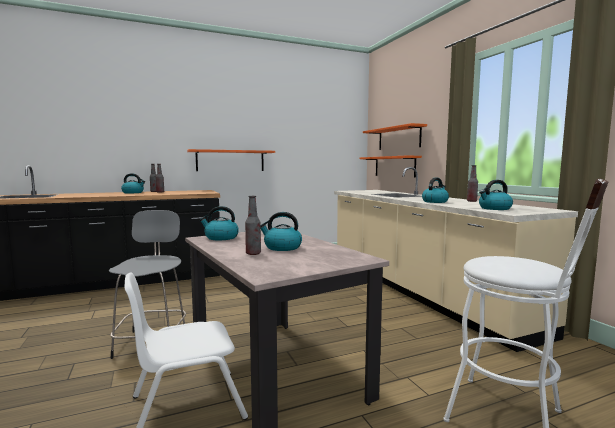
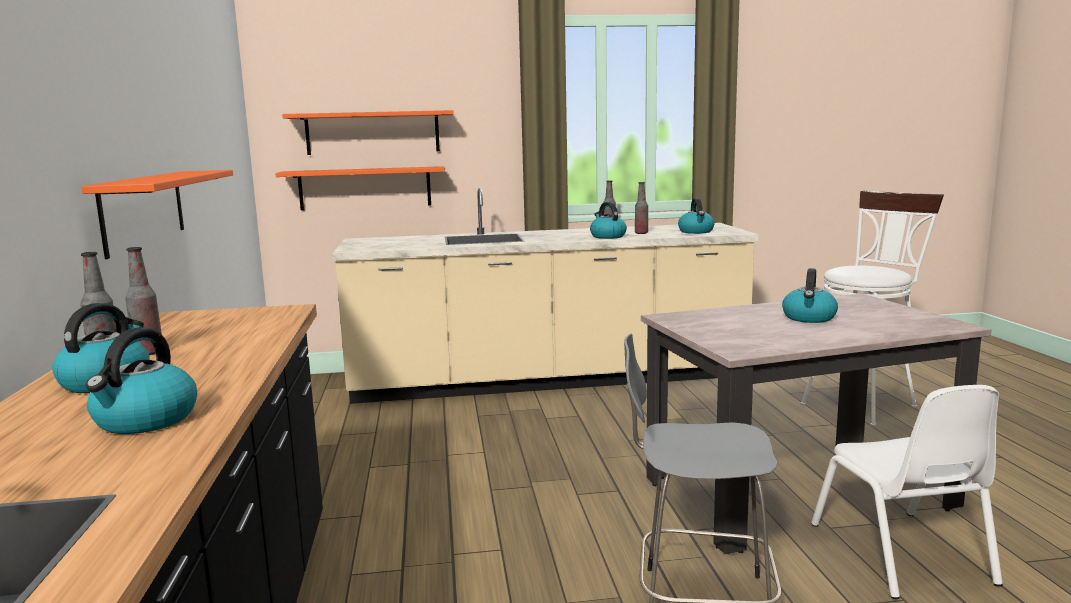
camera: 75 degrees left, 5 degrees up
kettle [199,206,239,240] -> kettle moved to [86,328,197,434]
bottle [245,196,261,255] -> bottle moved to [635,182,648,234]

